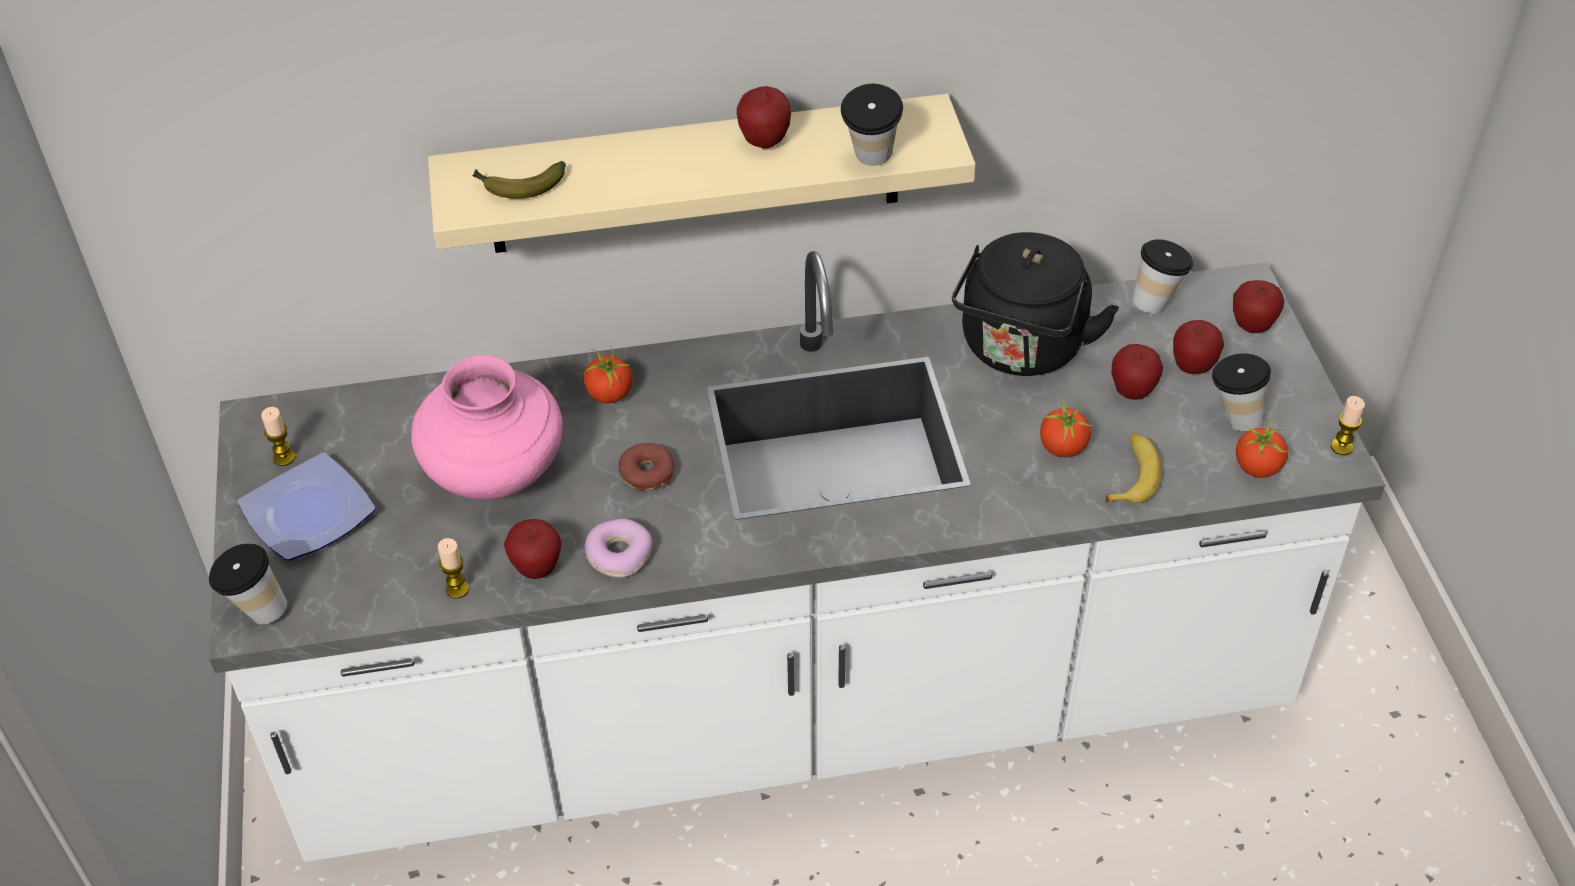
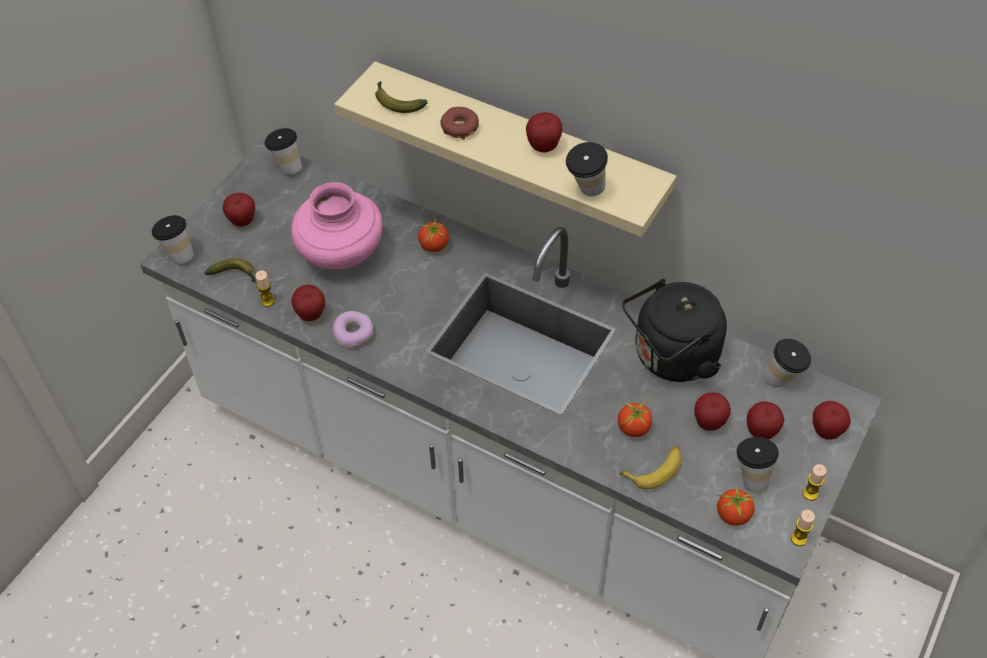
camera: 40 degrees right, 5 degrees up
plate [237,453,376,561] -> apple [222,193,255,226]
candle [261,407,296,466] -> candle moved to [803,464,827,501]
donut [618,443,675,491] -> donut moved to [440,107,479,139]
none -> banana [205,258,256,282]
none -> cup [264,128,302,175]

